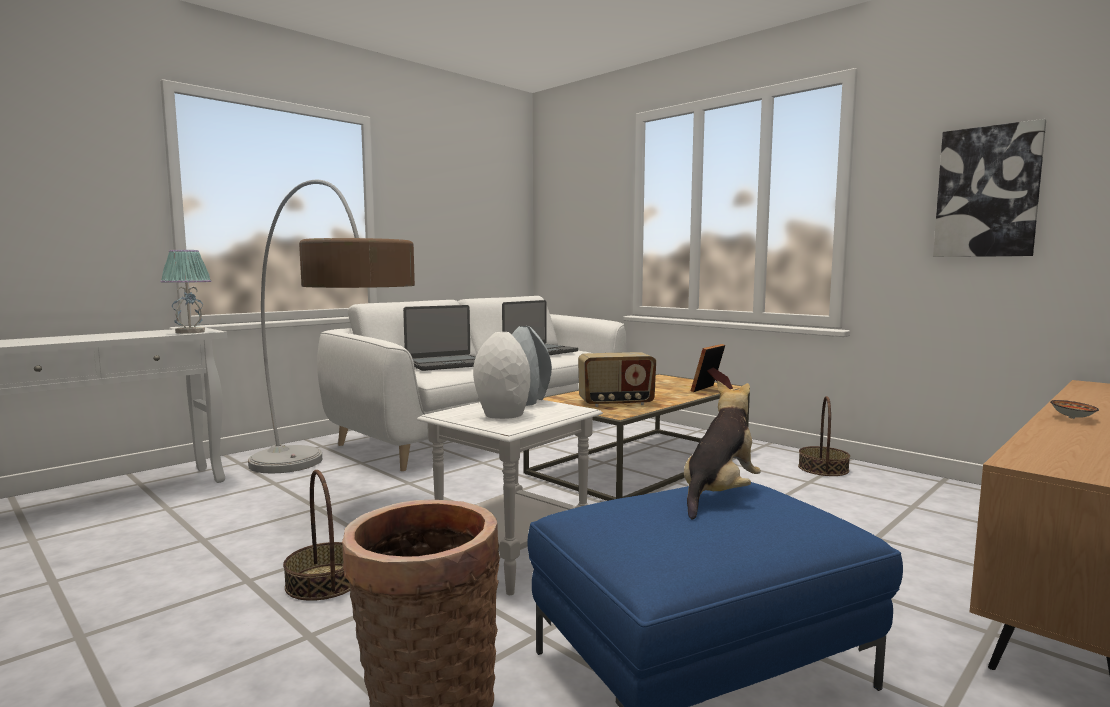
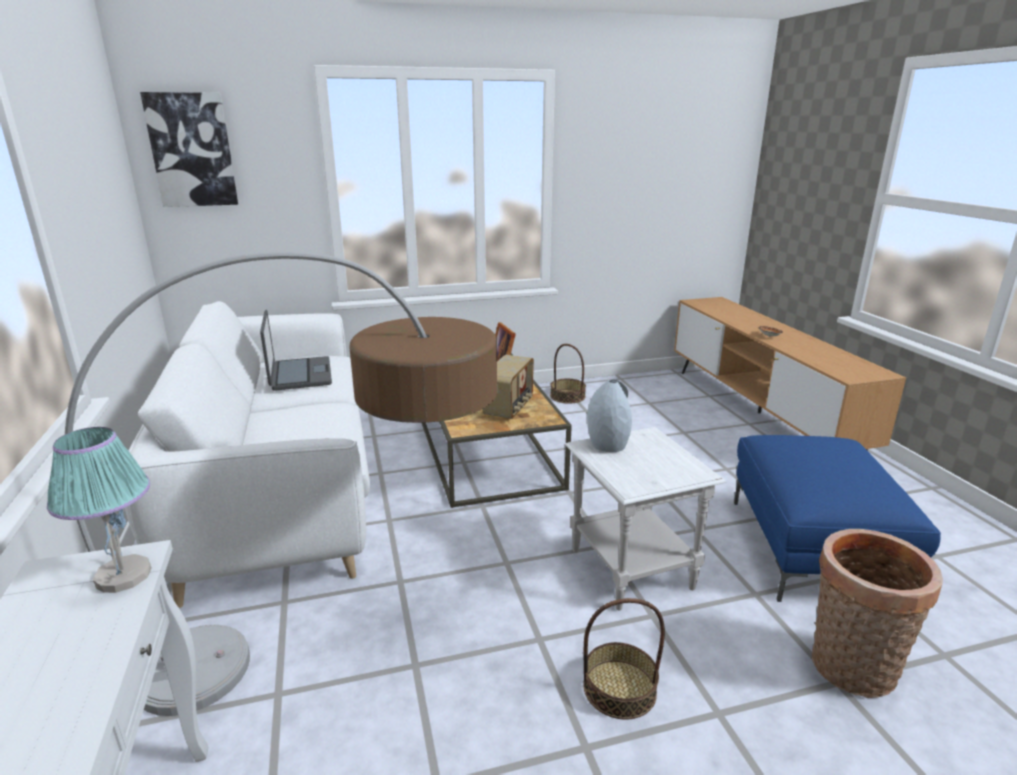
camera: 60 degrees left, 15 degrees up
laptop [403,305,476,371] -> none
white vase [473,332,530,419] -> none
plush toy [684,380,761,520] -> none
picture [933,119,1046,257] -> picture moved to [140,92,238,207]

